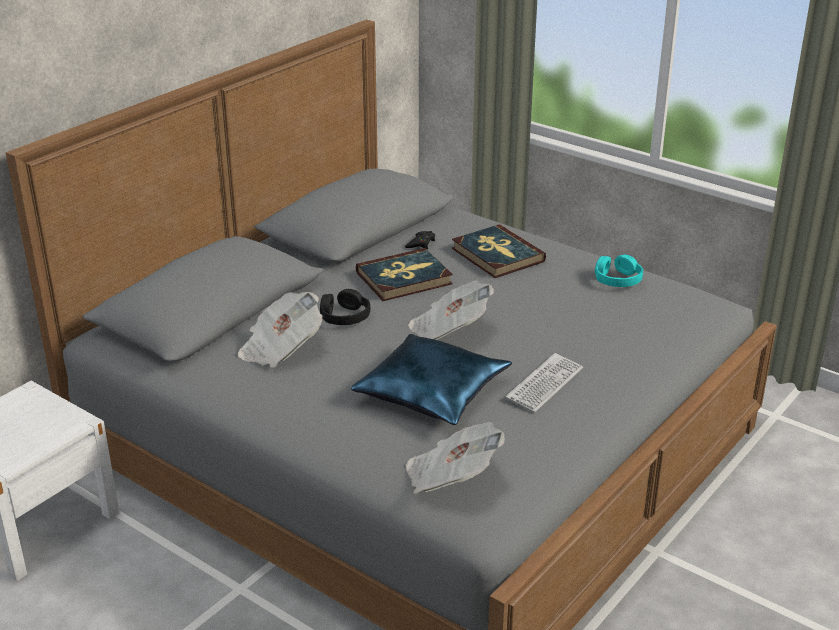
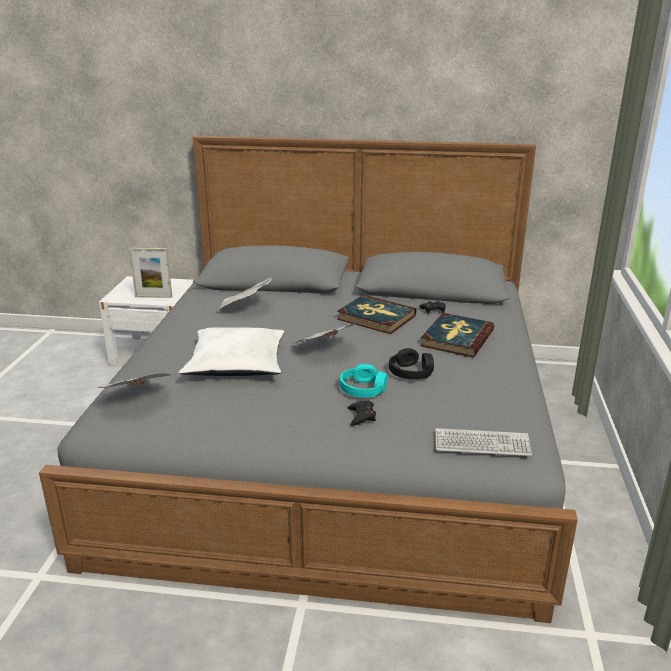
camera: 60 degrees right, 5 degrees down
black headphones [320,289,370,325] -> black headphones moved to [389,348,434,380]
blue pillow [351,334,512,425] -> white pillow [179,327,285,376]
keyboard [505,353,583,412] -> keyboard moved to [436,428,532,456]
turquoise headphones [595,255,643,287] -> turquoise headphones moved to [340,364,388,397]
none -> picture frame [129,248,172,298]
none -> black game controller [348,400,376,426]

